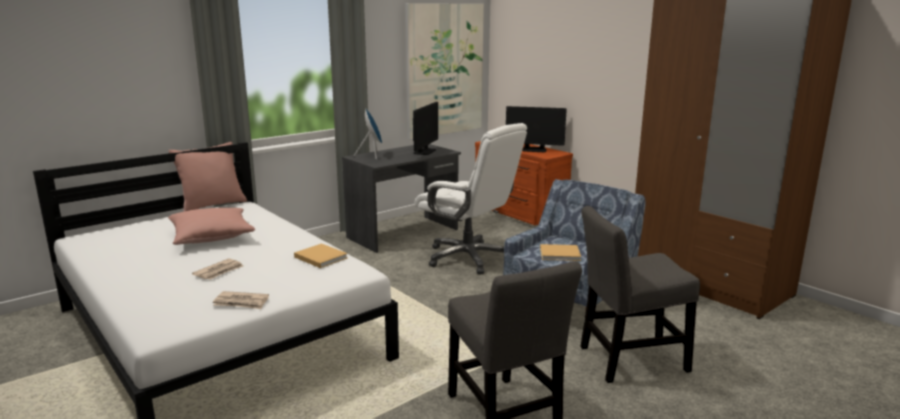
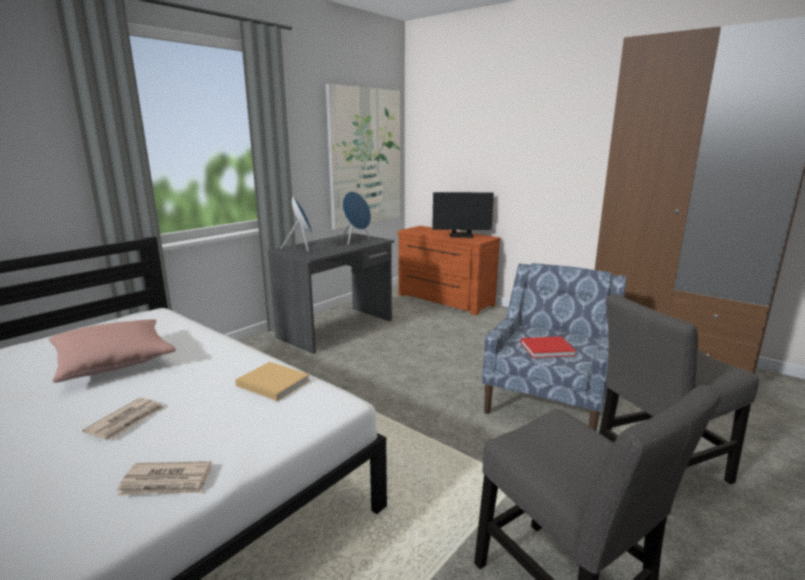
camera: 10 degrees left, 0 degrees up
pink pillow [168,142,247,212] -> none
monitor [413,102,438,155] -> blue speaker [341,191,371,245]
white office chair [415,123,527,274] -> none
beige book [540,244,581,261] -> red book [521,336,576,358]

